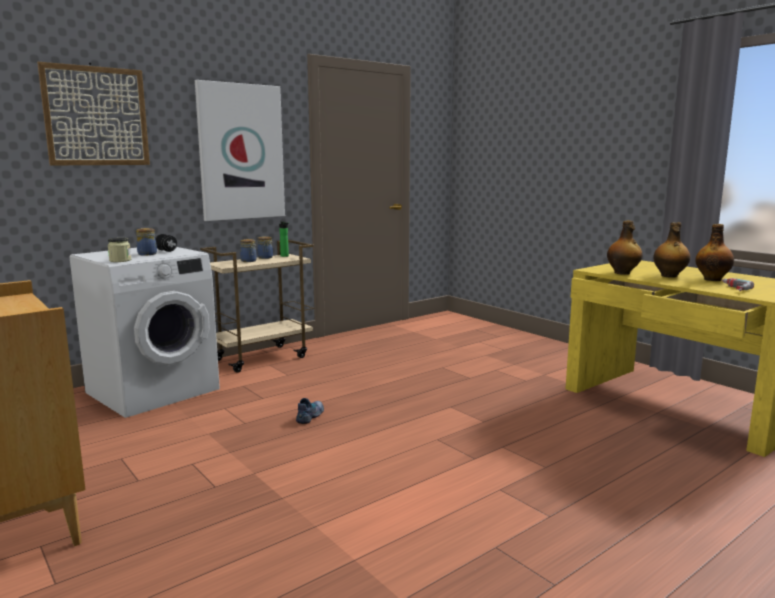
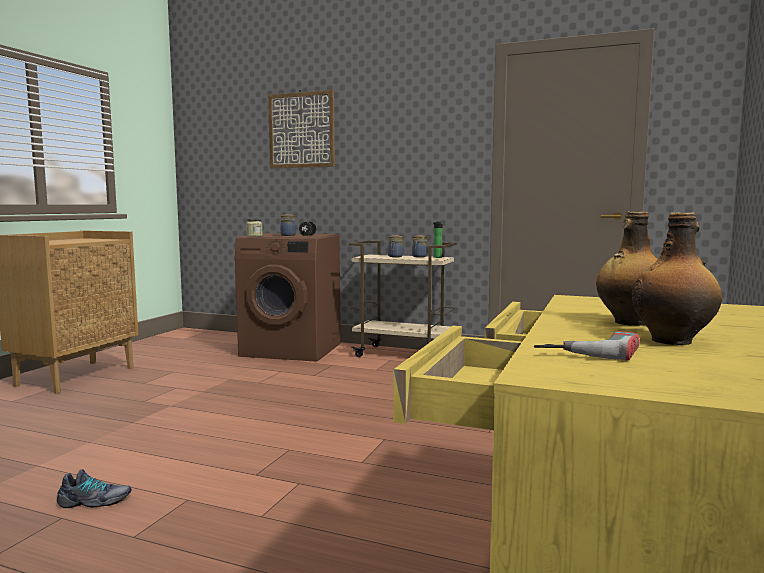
camera: 60 degrees right, 5 degrees down
white washing machine [69,247,220,418] -> brown washing machine [235,233,341,362]
picture [195,80,285,221] -> none
shoe [296,398,324,424] -> shoe moved to [57,469,131,508]
bottle [607,221,642,275] -> none

